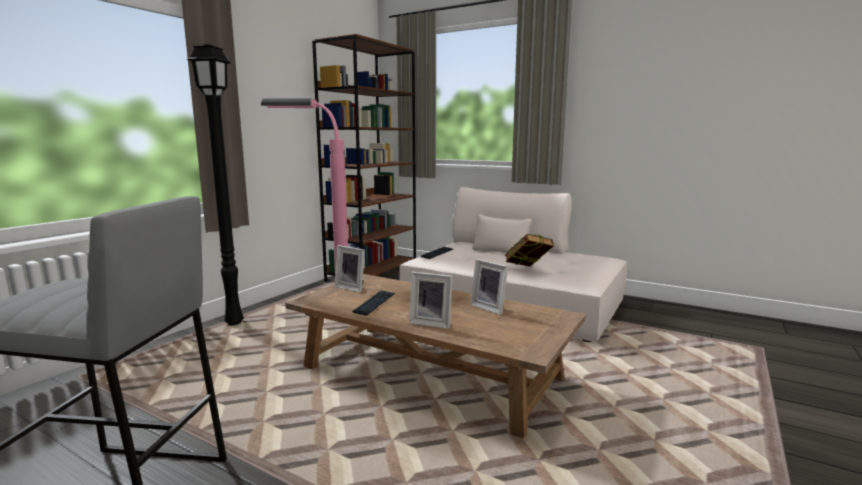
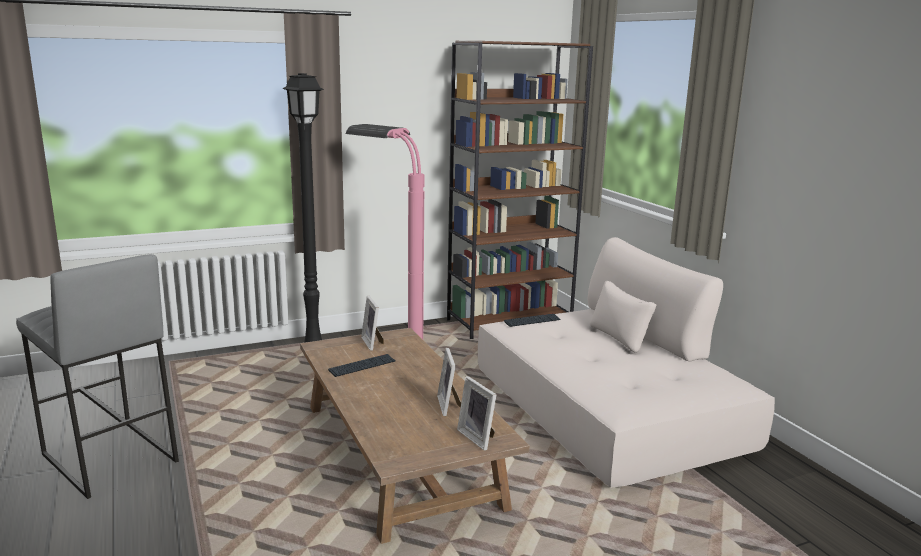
camera: 35 degrees right, 5 degrees up
picture frame [409,272,453,329] -> picture frame moved to [457,376,497,451]
book [505,234,554,267] -> none

